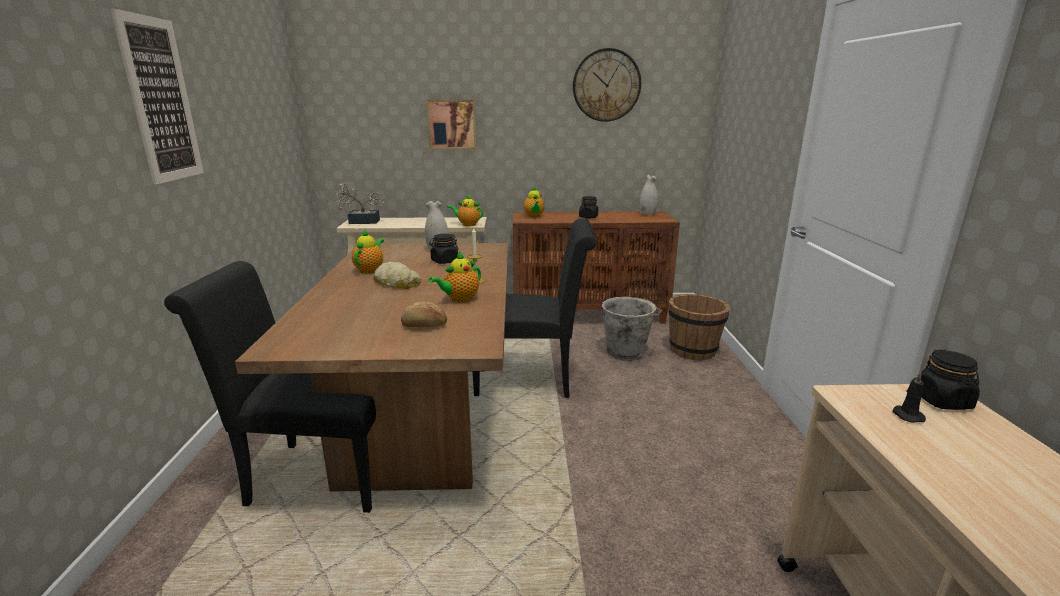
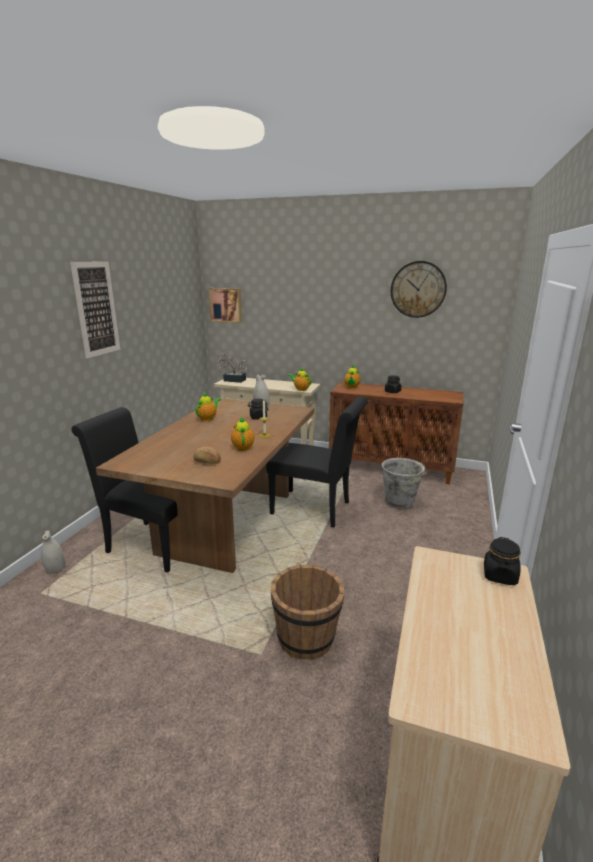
camera: 20 degrees right, 0 degrees up
bread [373,262,421,289] -> none
picture [426,100,477,149] -> picture moved to [209,288,242,323]
teapot [429,252,481,303] -> teapot turned 105 degrees clockwise [231,417,254,451]
white vase [639,175,658,216] -> white vase moved to [41,531,65,574]
brown bucket [668,294,730,360] -> brown bucket moved to [271,565,345,660]
black candle [892,372,926,423] -> none

